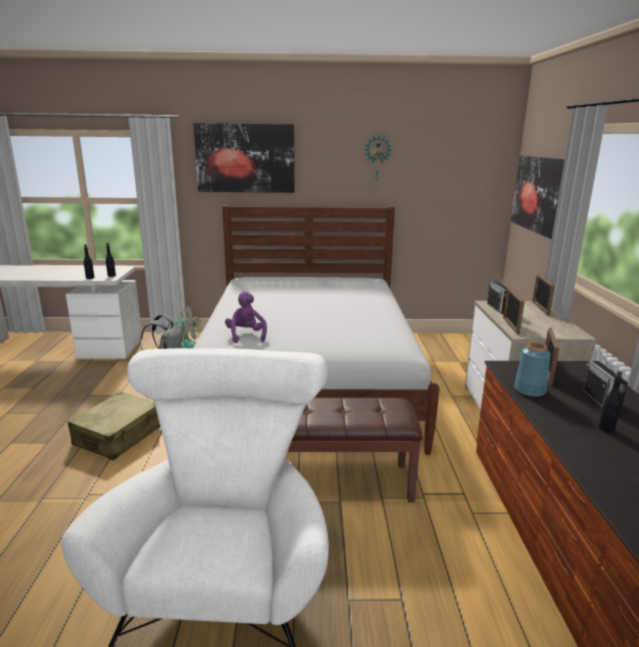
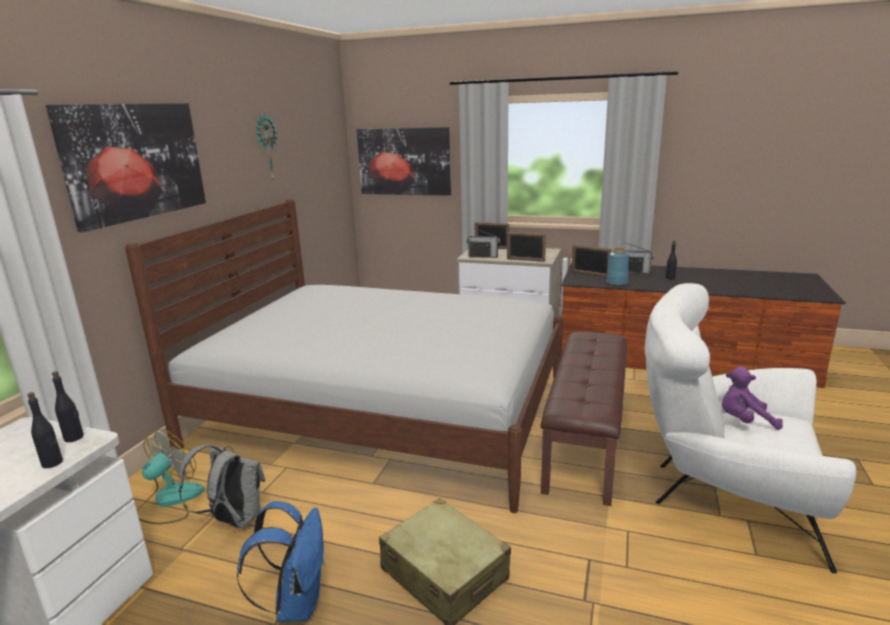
camera: 70 degrees left, 0 degrees up
purple plush toy [225,291,267,343] -> purple plush toy moved to [722,367,783,430]
none -> blue backpack [237,501,325,622]

